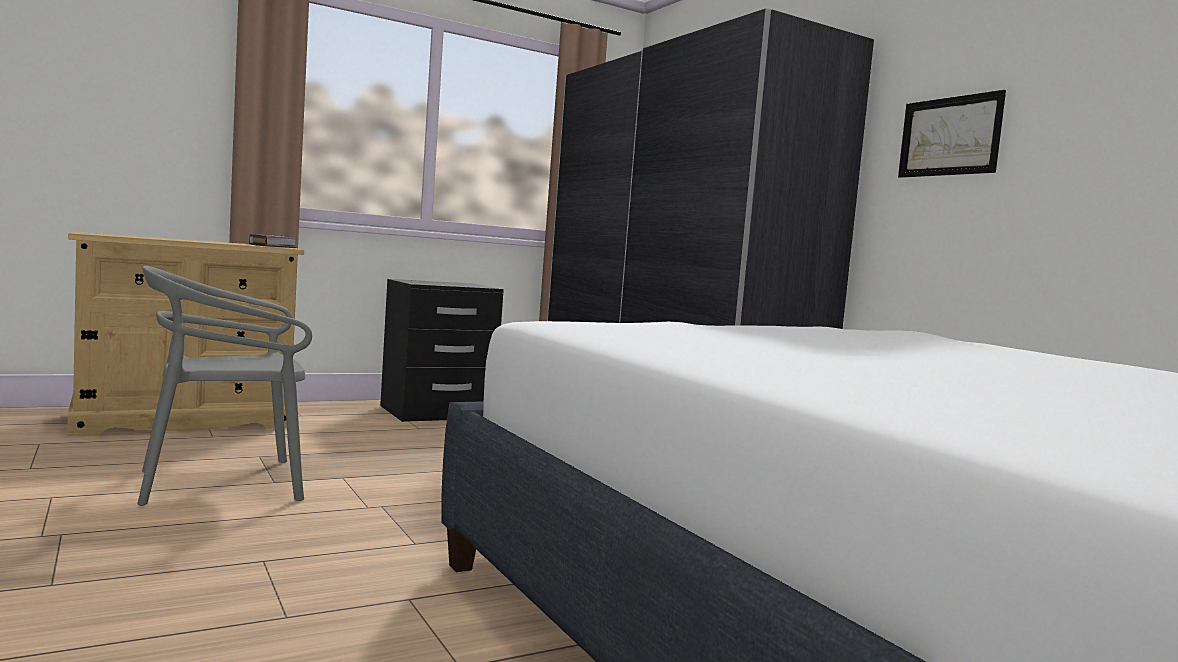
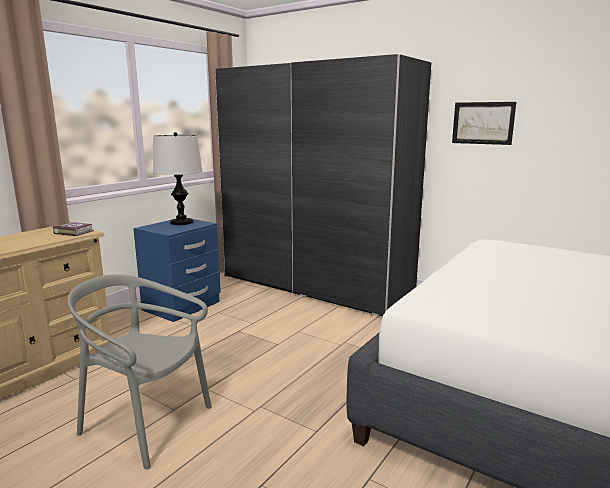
camera: 25 degrees left, 10 degrees up
grey chair [137,266,312,506] -> grey chair turned 75 degrees clockwise [68,274,212,470]
black nightstand [380,279,504,422] -> blue nightstand [133,219,221,322]
none -> table lamp [153,132,203,225]

